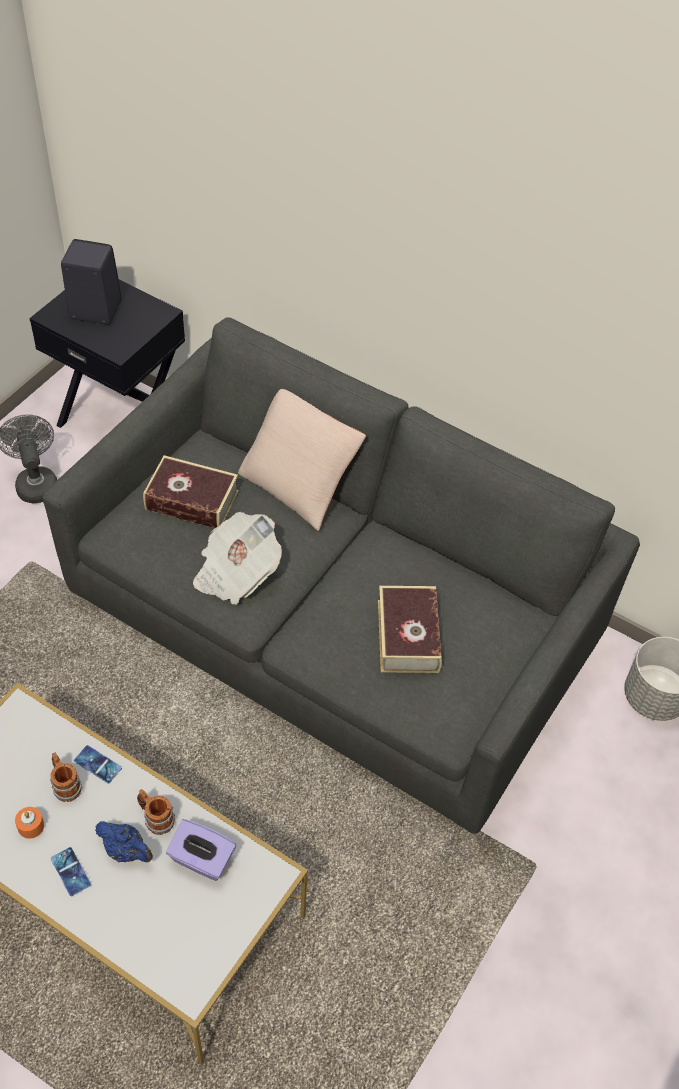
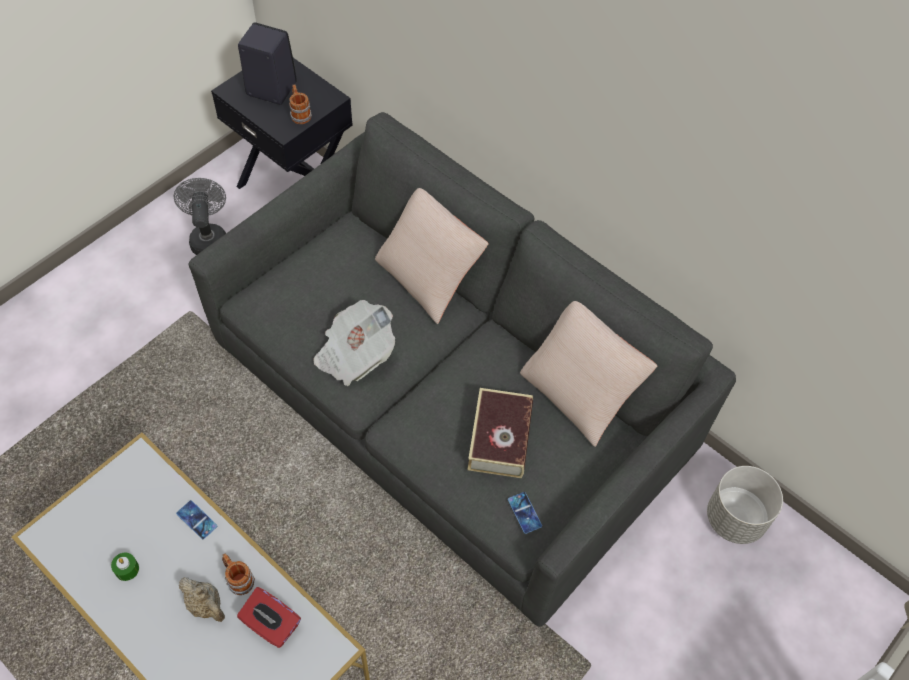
camera: 10 degrees right, 5 degrees up
orange candle [15,807,44,839] -> green candle [111,553,139,581]
mug [50,753,82,802] -> mug moved to [289,84,312,124]
phone [51,847,91,896] -> phone moved to [508,492,542,534]
blue teapot [95,821,153,862] -> beige teapot [179,577,225,622]
book [143,455,239,528] -> none
purple tissue box [166,819,236,881] -> red tissue box [237,587,301,648]
none -> beige pillow [520,301,657,447]

